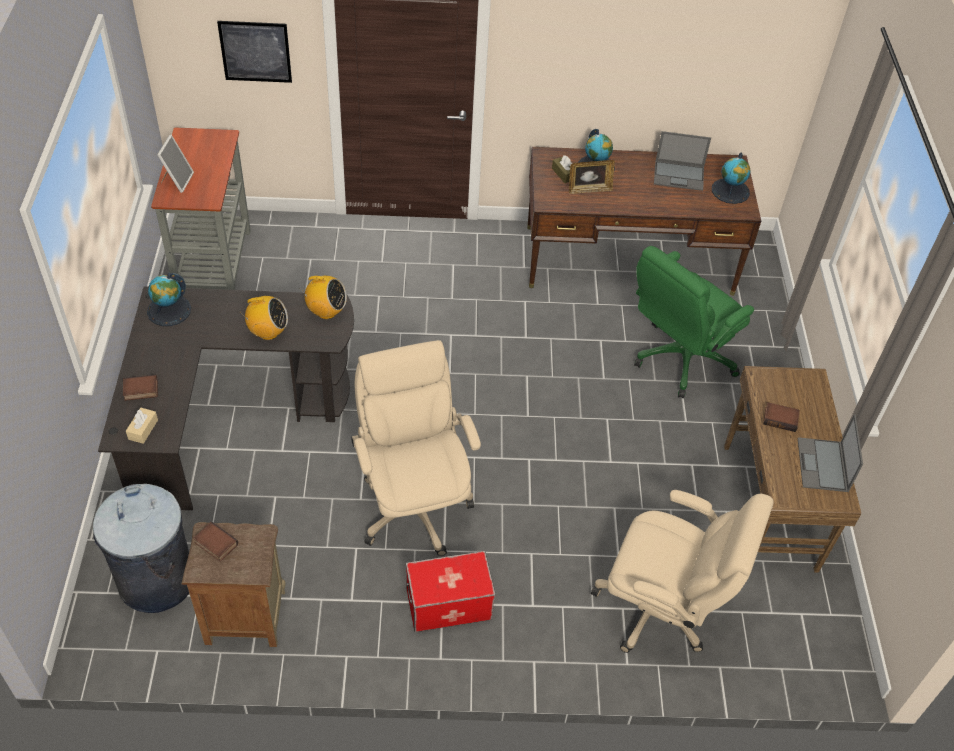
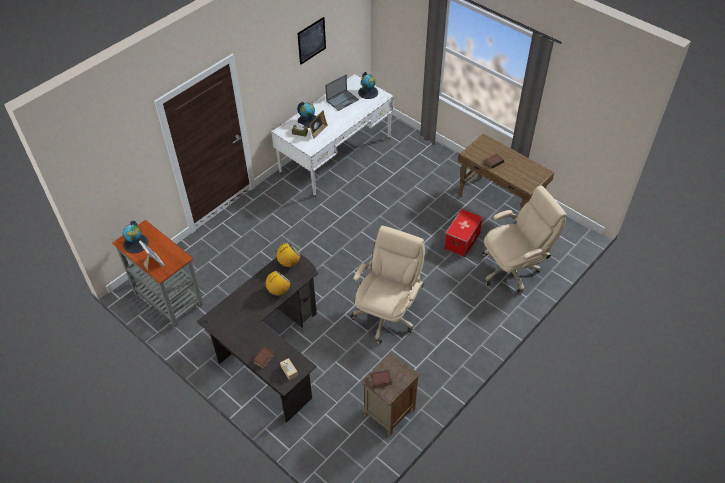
camera: 45 degrees left, 0 degrees up
grey trash can [93,484,189,613] -> none
globe [147,273,191,326] -> globe moved to [123,221,149,253]
picture [217,21,292,83] -> picture moved to [297,17,326,65]
beige office chair [351,340,481,556] -> beige office chair turned 90 degrees clockwise [351,226,425,344]
storage box [406,551,495,632] -> storage box moved to [444,209,483,257]
brown desk [527,147,761,296] -> white desk [271,74,394,197]
green office chair [634,246,754,398] -> none
laptop [798,414,863,492] -> none

